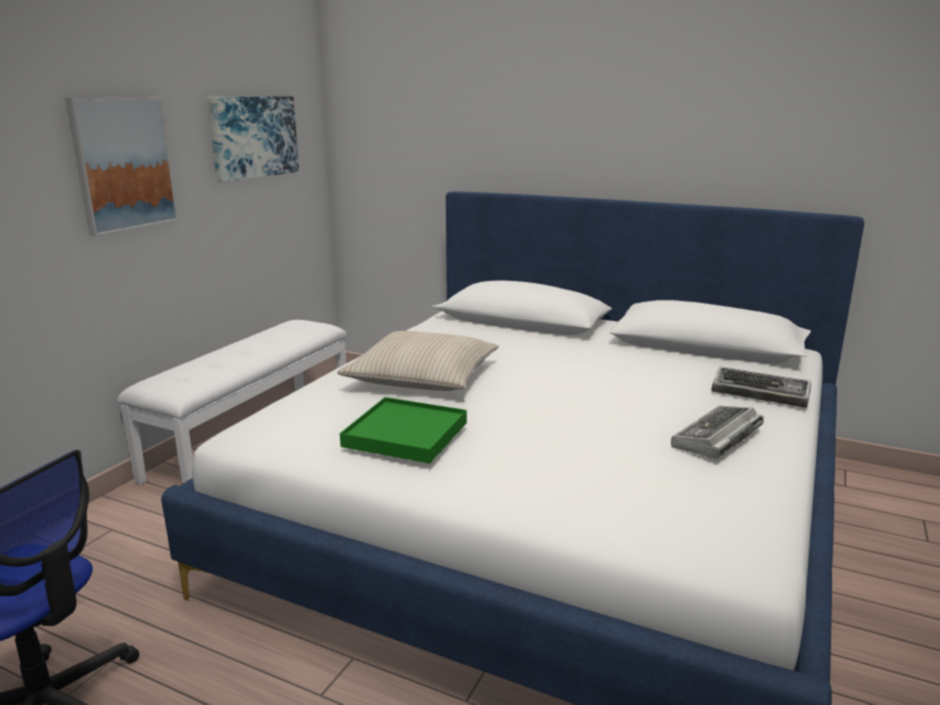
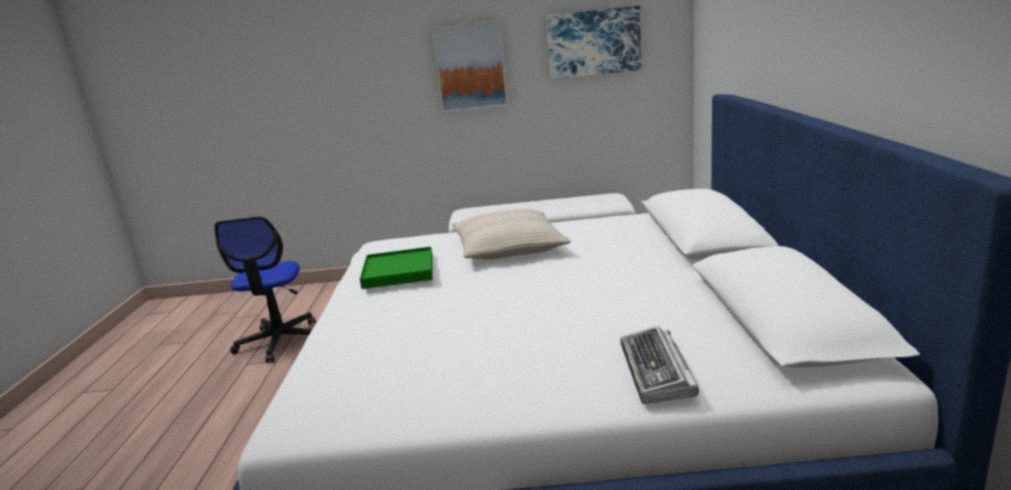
camera: 65 degrees right, 0 degrees up
keyboard [671,406,764,459] -> none

